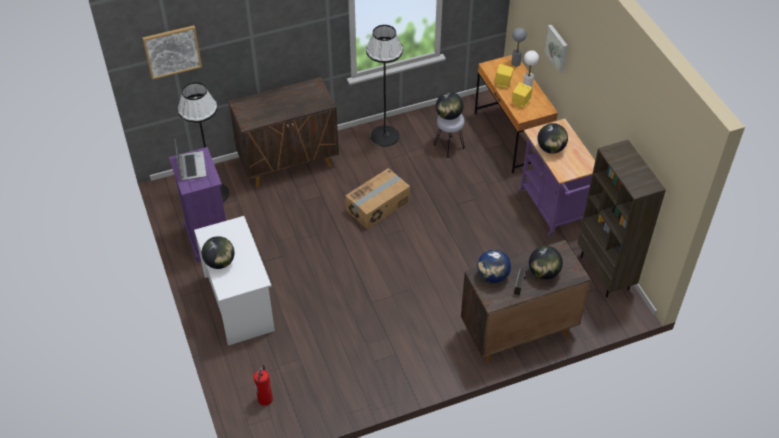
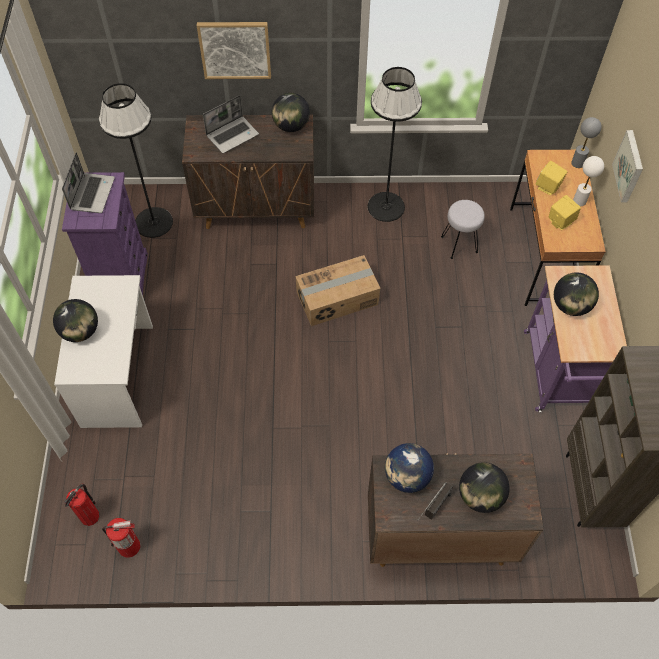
camera: 20 degrees right, 10 degrees up
picture [142,25,202,80] -> picture moved to [197,22,271,79]
globe [436,92,463,120] -> globe moved to [272,93,310,132]
none -> fire extinguisher [102,518,140,558]
none -> laptop [203,95,259,153]

